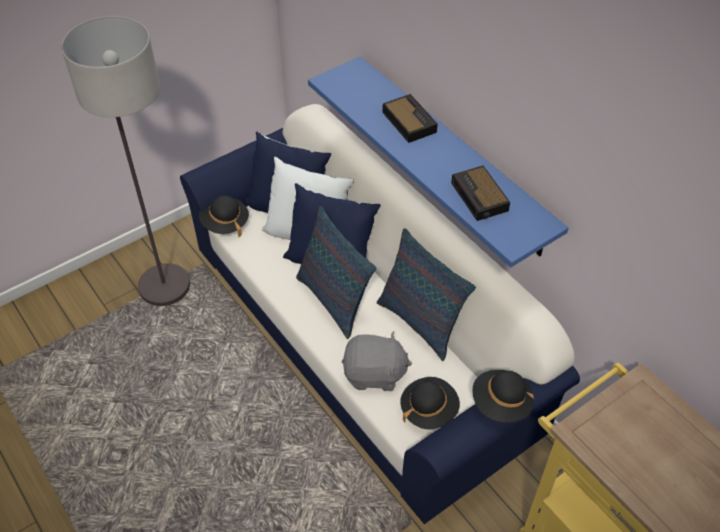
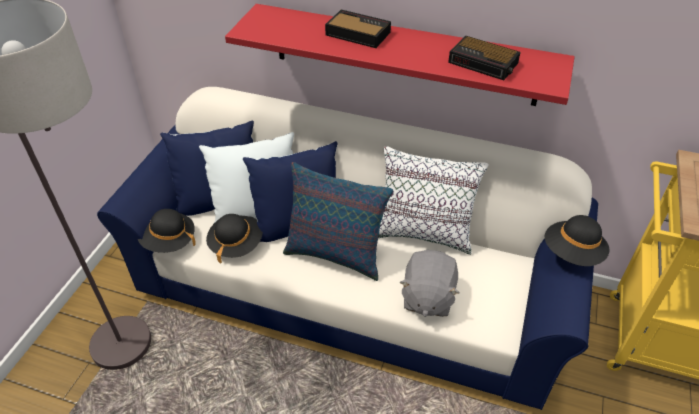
camera: 35 degrees left, 5 degrees down
blue shelf [308,56,568,267] -> red shelf [225,4,575,106]
grey plush toy [342,331,412,391] -> grey plush toy turned 135 degrees clockwise [399,250,459,317]
blue pillow [377,228,476,361] -> white pillow [378,146,489,255]
black hat [400,377,460,430] -> black hat moved to [206,214,263,264]

